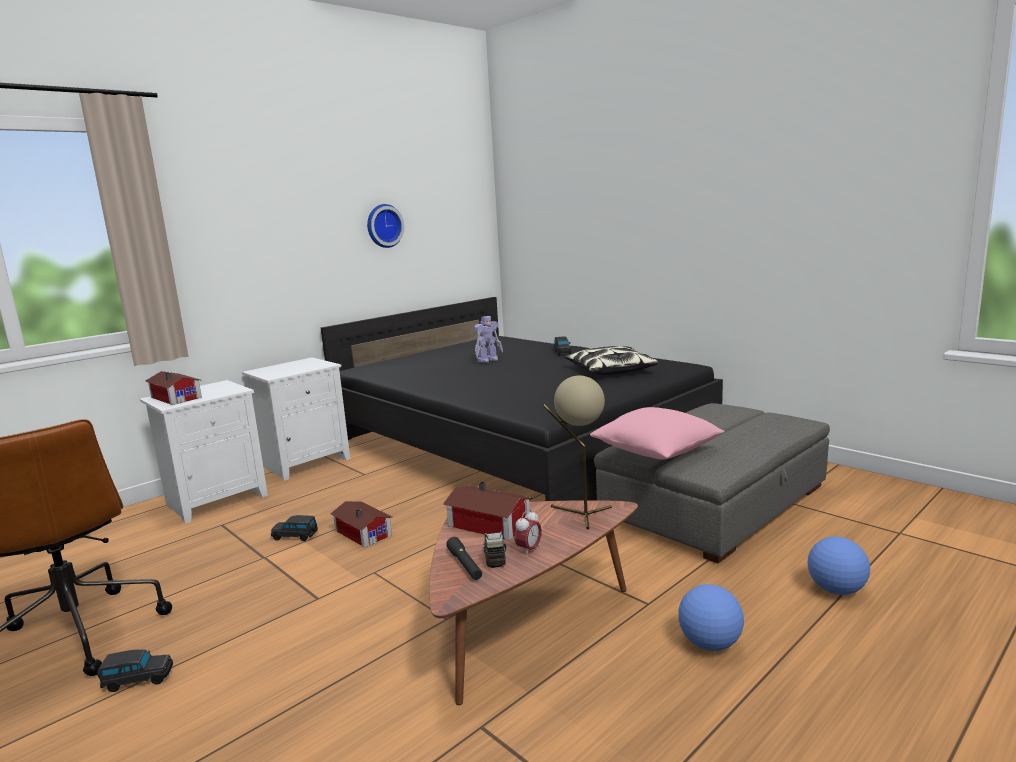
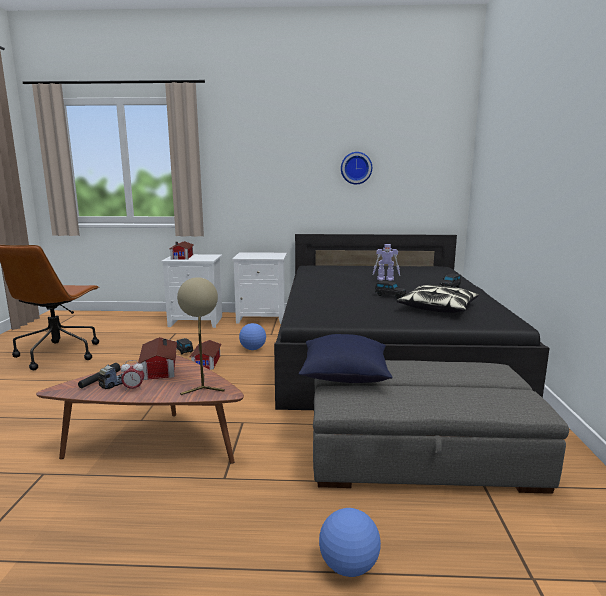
camera: 45 degrees right, 0 degrees up
black toy car [97,649,173,692] -> black toy car moved to [375,281,406,299]
pink pillow [590,407,725,460] -> blue pillow [299,334,393,383]
football [678,584,744,651] -> football moved to [239,323,266,350]

